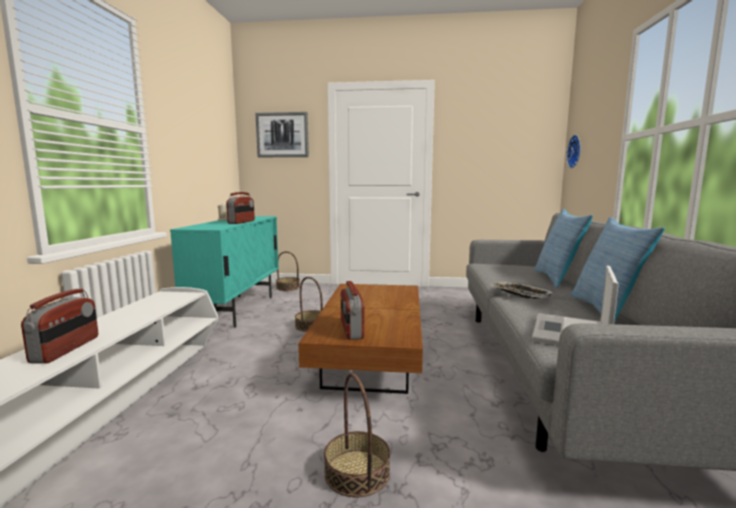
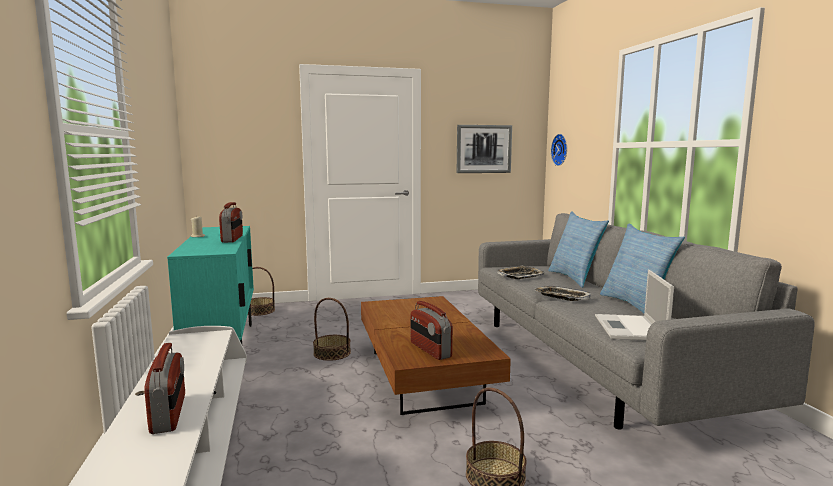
camera: 20 degrees left, 0 degrees up
picture [255,112,309,157] -> picture moved to [457,125,512,173]
none -> tray [497,266,545,279]

